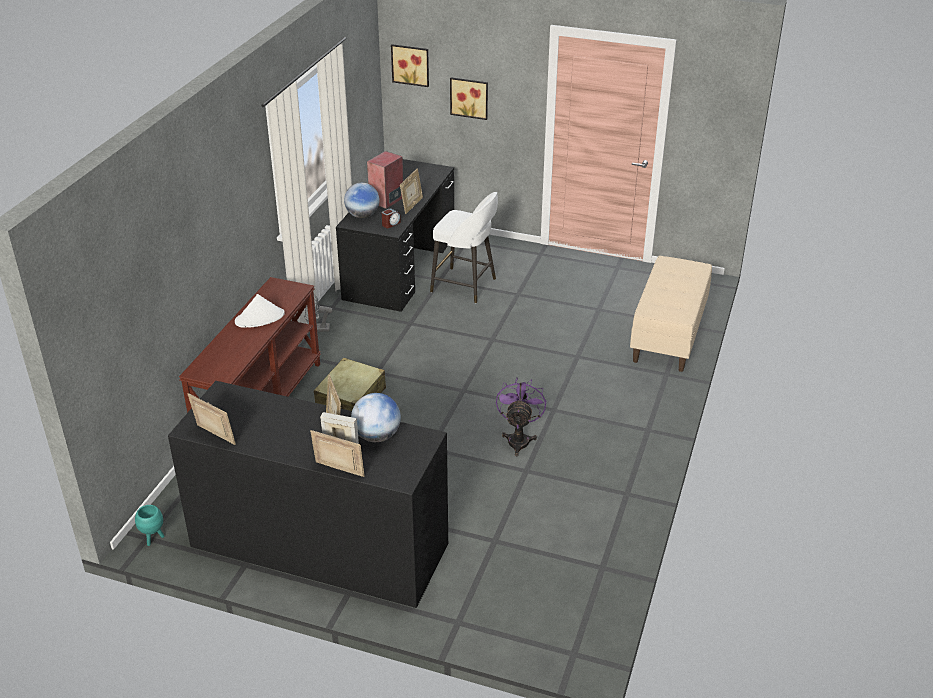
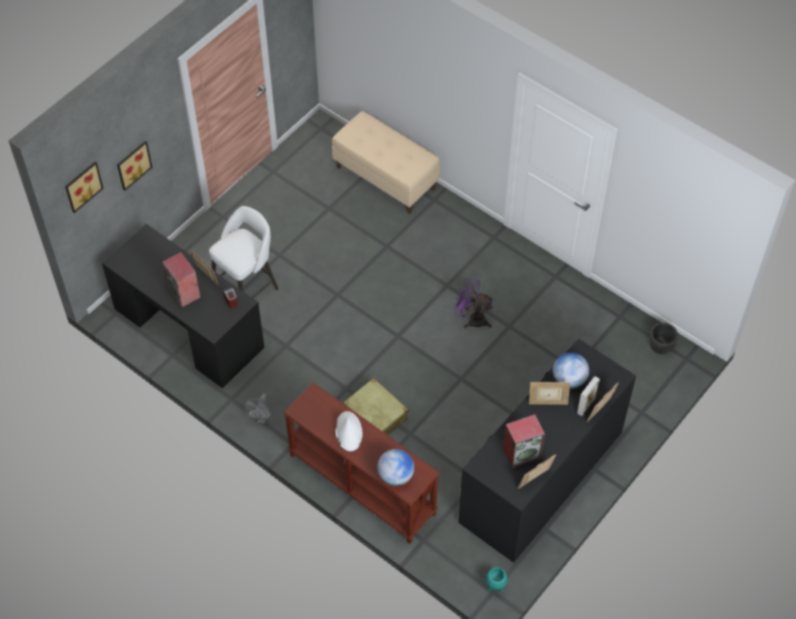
camera: 70 degrees left, 20 degrees up
globe [344,183,380,218] -> globe moved to [377,449,414,486]
none -> speaker [503,414,545,468]
none -> black planter [649,323,678,354]

